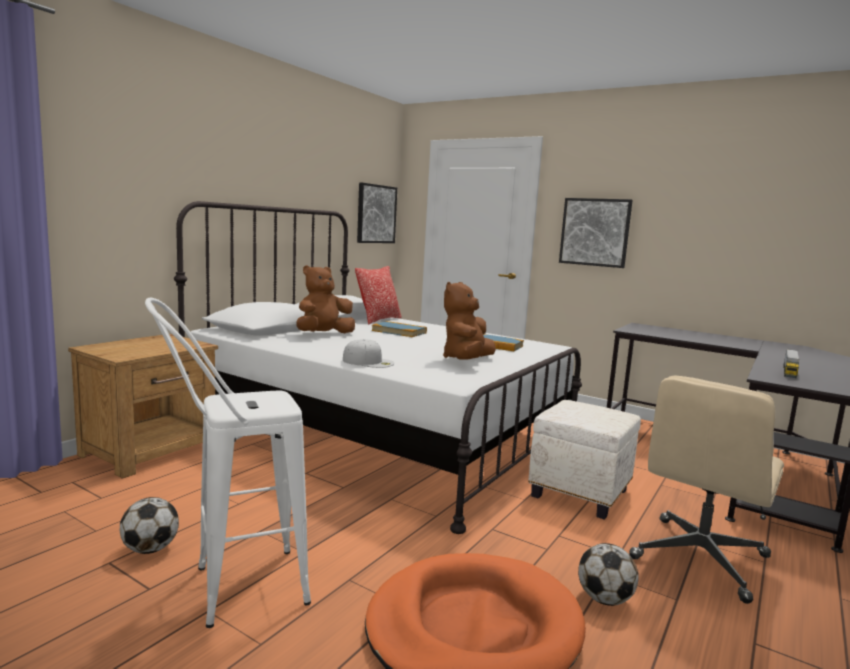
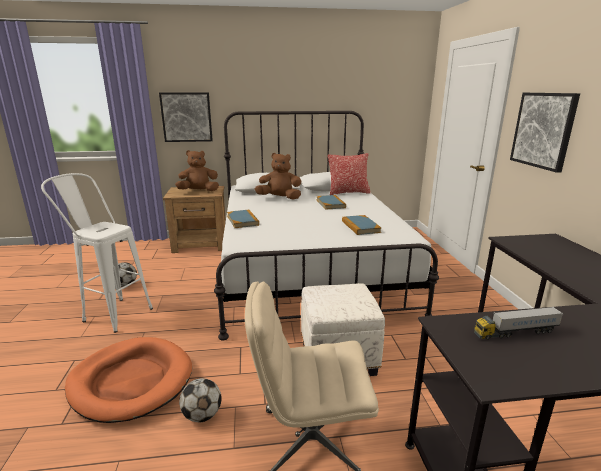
camera: 50 degrees right, 10 degrees up
white cap [343,339,395,368] -> book [227,209,259,228]
picture [357,183,397,243] -> picture moved to [159,92,213,142]
brown plush toy [443,282,496,360] -> brown plush toy moved to [175,150,219,191]

